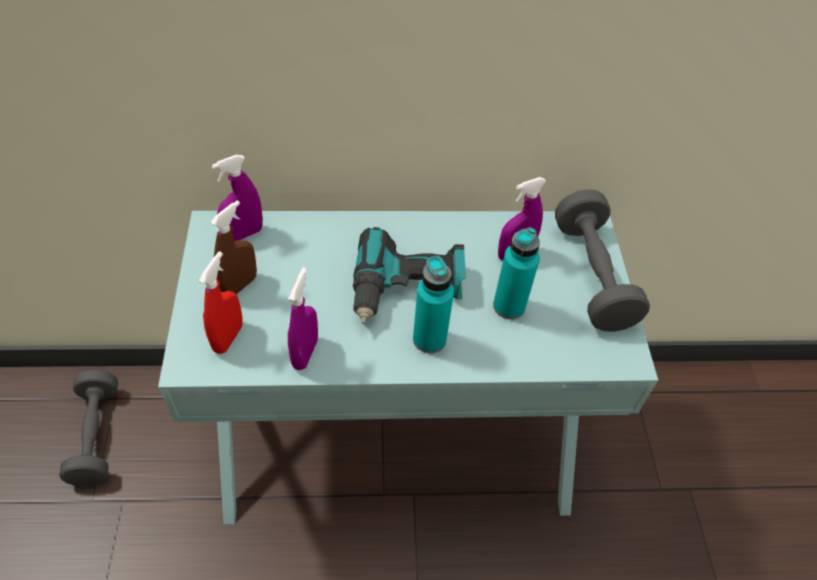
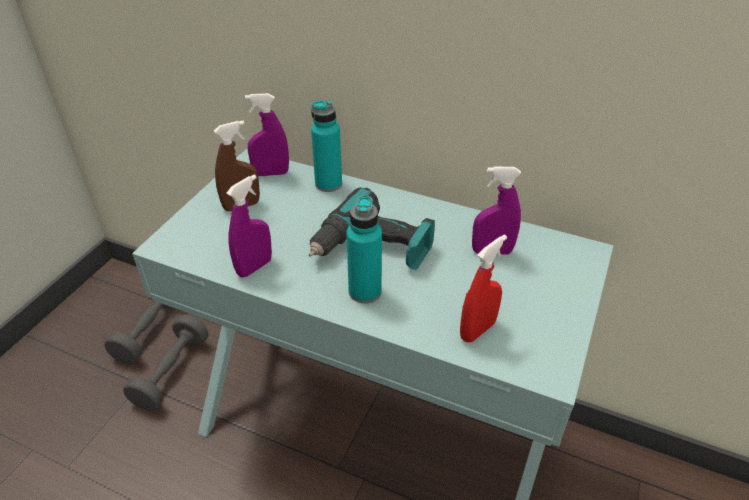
camera: 30 degrees right, 10 degrees down
red spray bottle [199,251,243,354] -> red spray bottle moved to [460,234,507,342]
turquoise bottle [493,227,540,320] -> turquoise bottle moved to [311,100,342,192]
grey dumbbell [555,189,650,332] -> grey dumbbell moved to [123,315,209,411]

